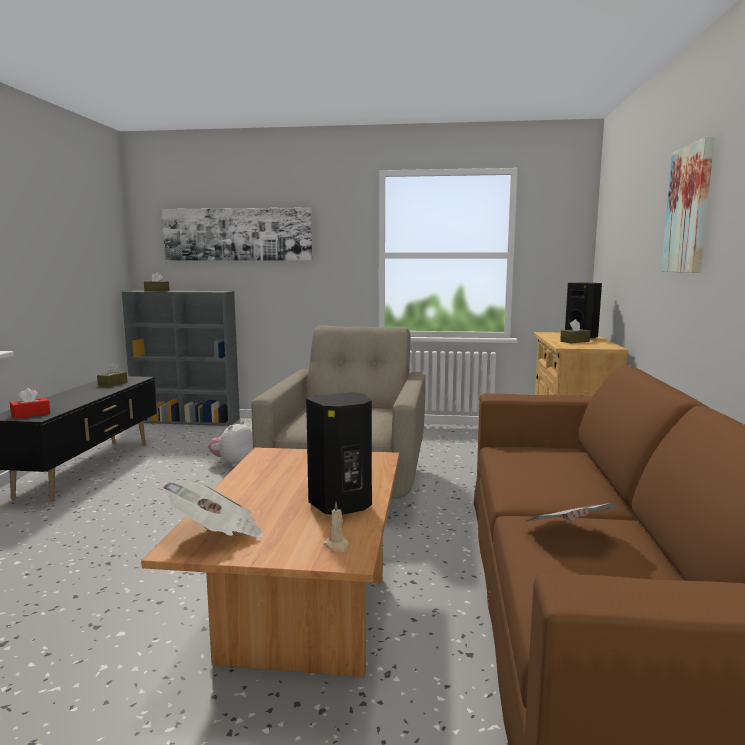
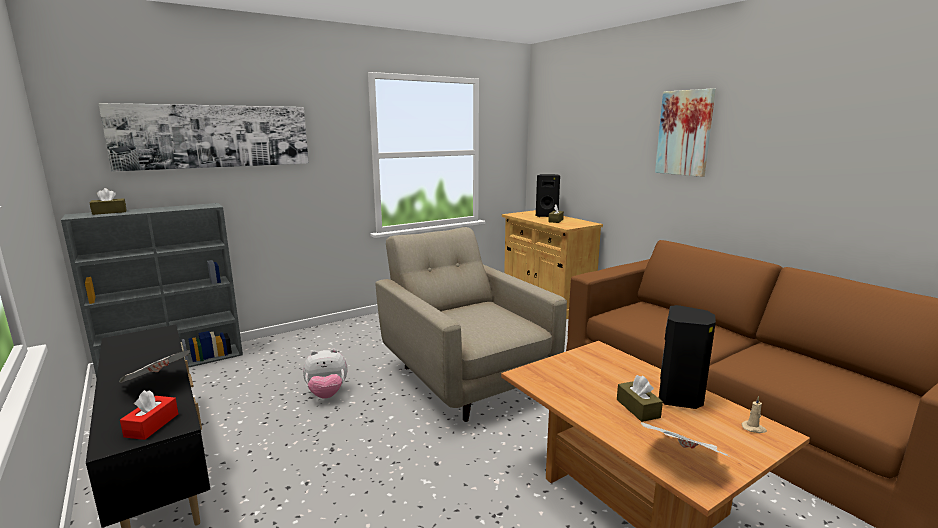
camera: 40 degrees left, 5 degrees up
brown tissue box [97,363,127,387] -> brown tissue box moved to [617,375,663,422]
plush toy [208,421,253,467] -> plush toy turned 90 degrees counterclockwise [303,349,348,399]
newspaper [523,503,620,522] -> newspaper moved to [119,350,190,383]

